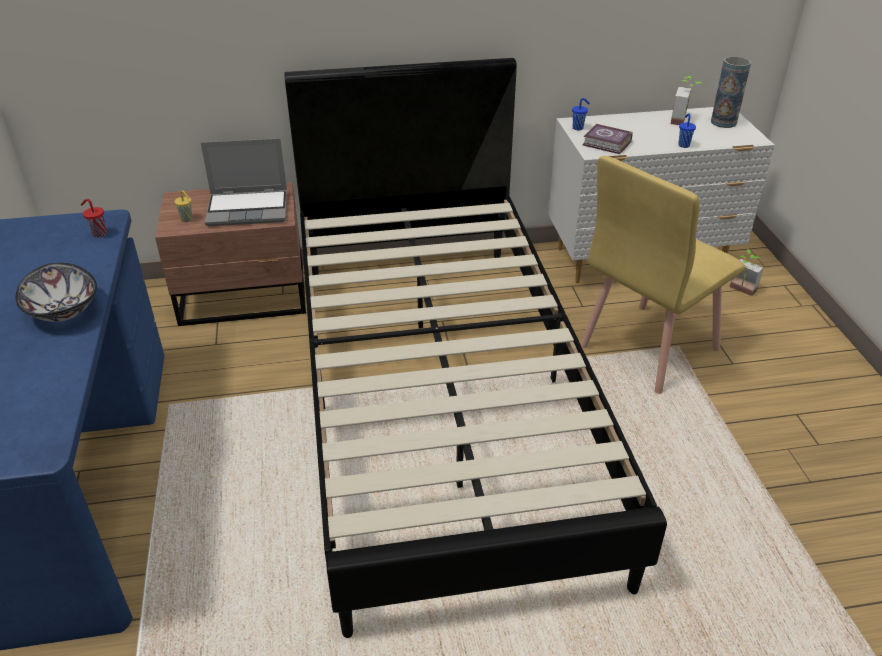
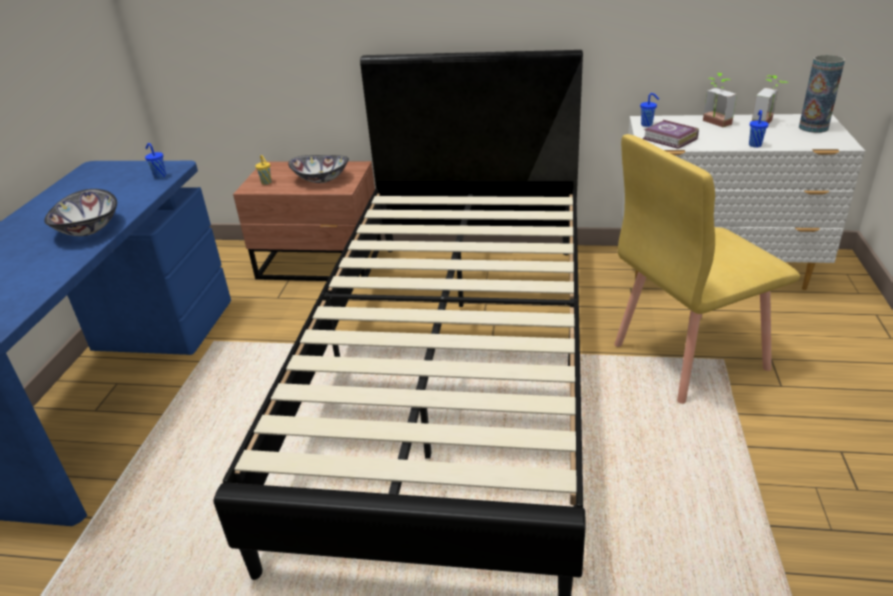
camera: 20 degrees right, 5 degrees down
red cup [81,199,107,238] -> blue cup [145,143,166,179]
laptop [201,138,287,226] -> bowl [288,155,349,183]
potted plant [730,249,763,296] -> potted plant moved to [703,73,737,127]

